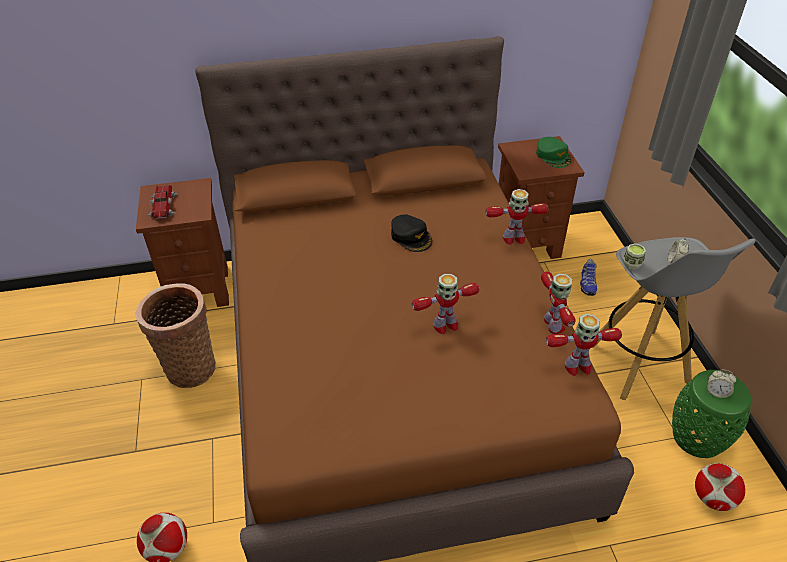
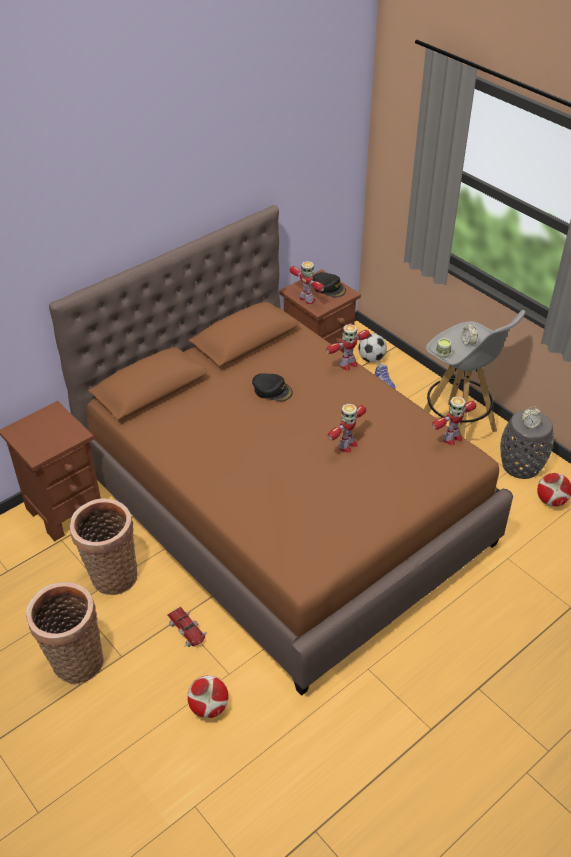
camera: 30 degrees left, 0 degrees up
toy car [148,185,178,219] -> toy car moved to [167,607,207,647]
green cap [536,137,571,168] -> black cap [313,272,346,297]
toy robot [541,272,576,334] -> toy robot moved to [290,261,324,304]
green stool [672,370,751,458] -> grey stool [500,410,554,479]
none -> basket [26,582,104,684]
none -> football [358,334,387,362]

